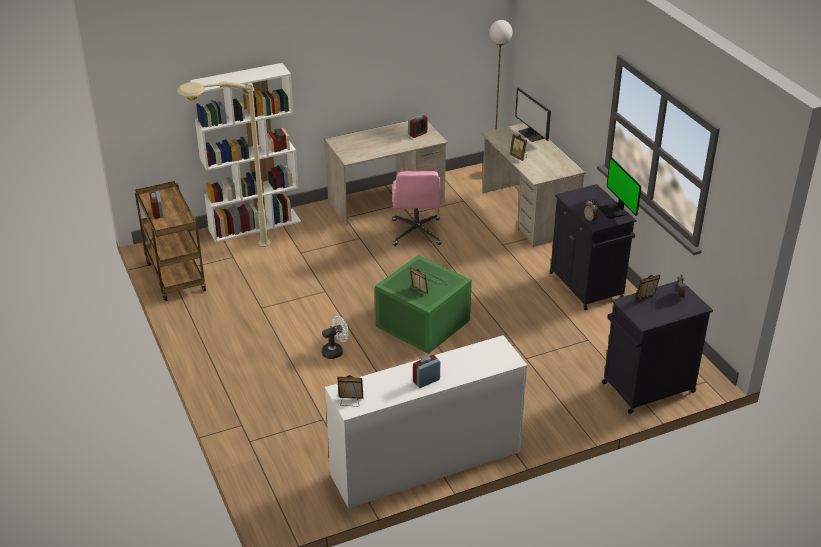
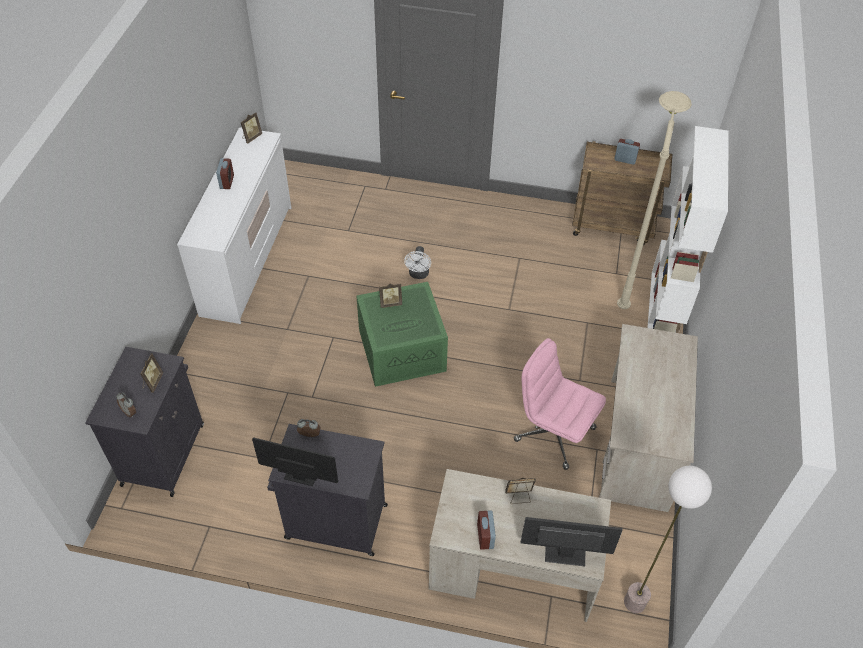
camera: 125 degrees right, 15 degrees up
alarm clock [408,114,427,138] -> alarm clock moved to [477,510,496,550]

